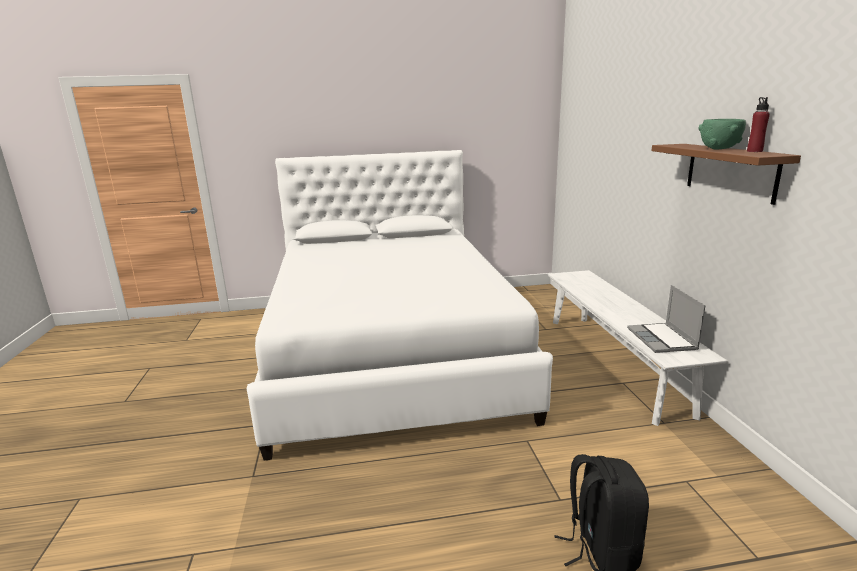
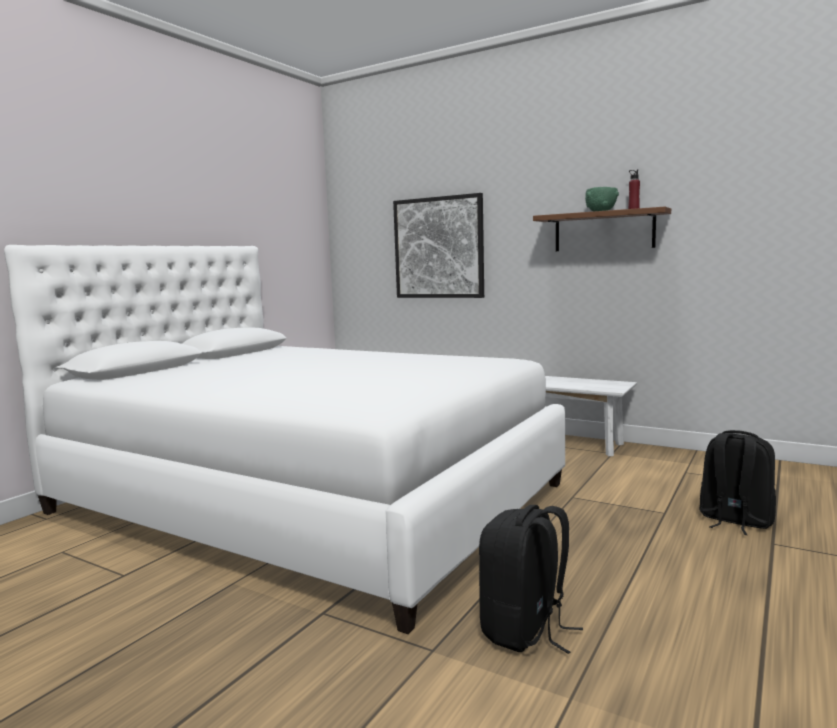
camera: 50 degrees left, 10 degrees down
laptop [627,285,705,353] -> none
none -> picture [393,193,484,298]
none -> black backpack [479,505,583,654]

